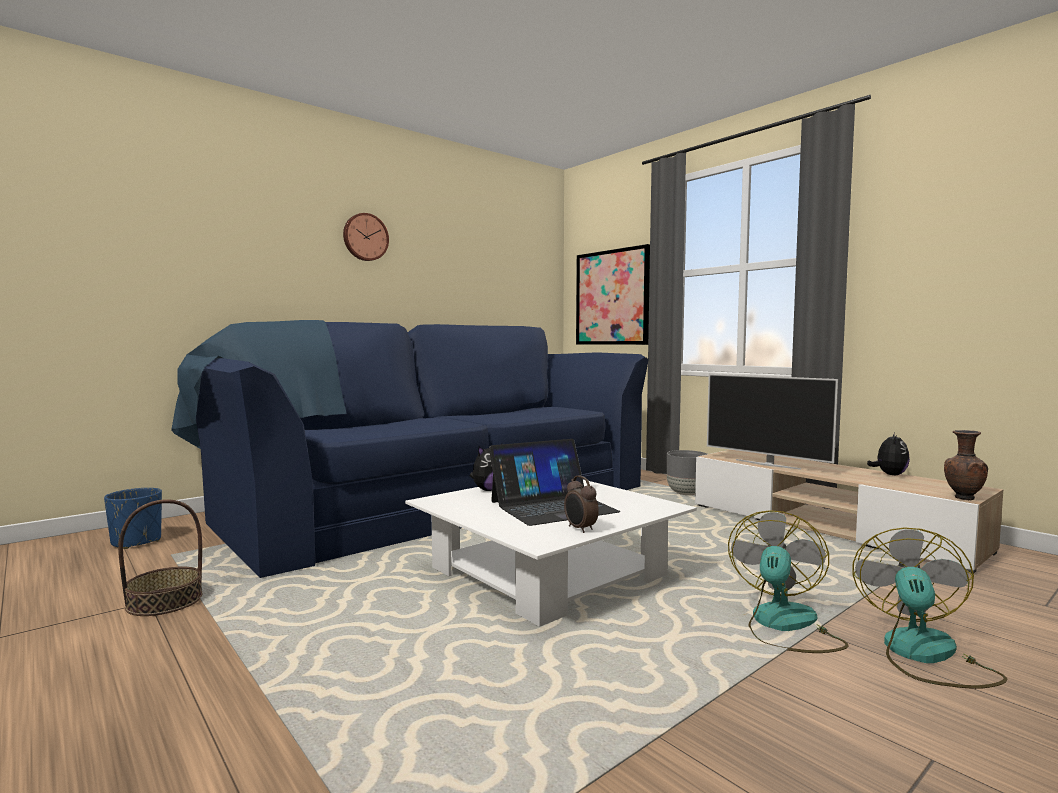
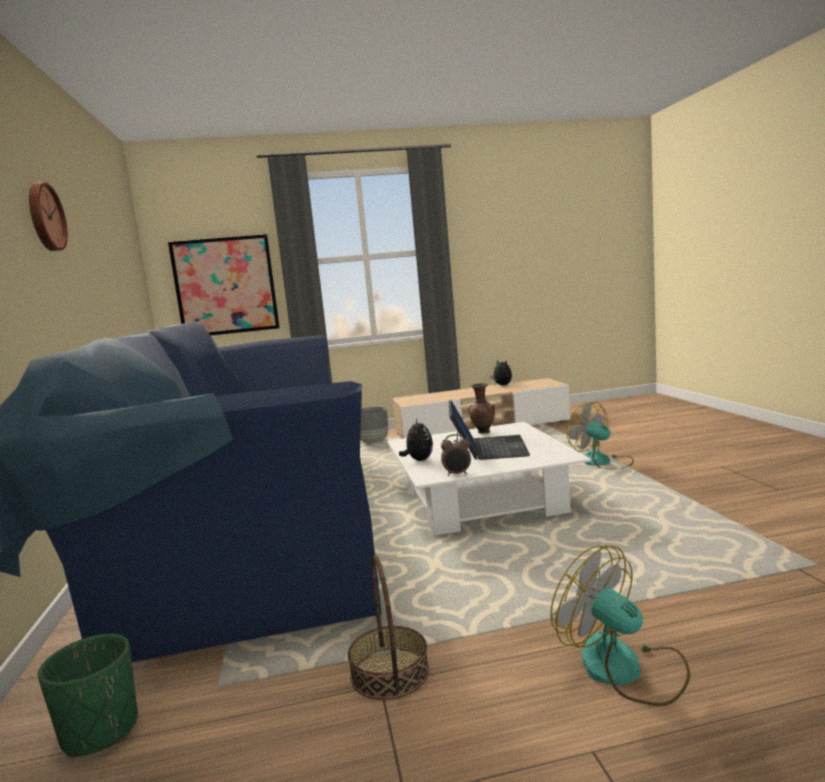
camera: 60 degrees left, 5 degrees up
blue planter [104,488,162,549] -> green planter [38,634,138,758]
alarm clock [564,475,599,533] -> alarm clock moved to [441,434,471,476]
television [707,374,838,470] -> none
fan [852,528,1007,689] -> fan moved to [550,546,690,706]
brown vase [944,430,988,500] -> brown vase moved to [468,383,495,434]

